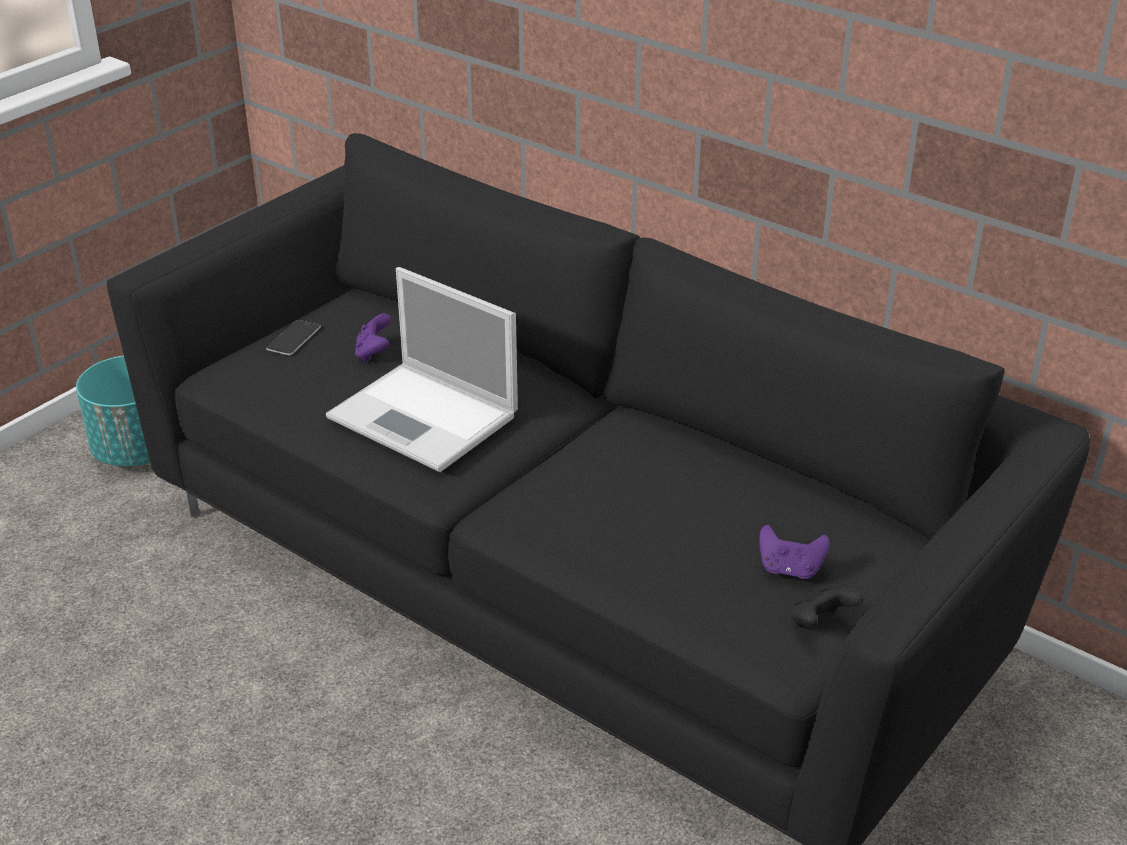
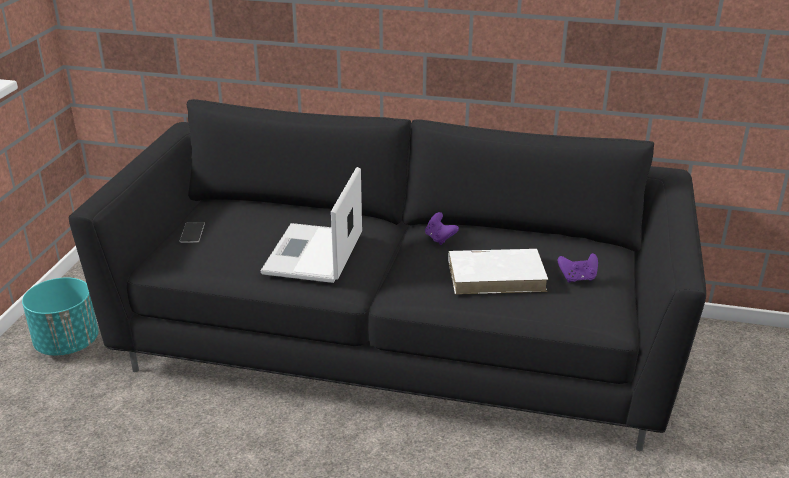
camera: 25 degrees left, 5 degrees down
laptop [326,267,518,472] -> laptop turned 90 degrees clockwise [260,167,362,283]
purple game controller [355,313,391,362] -> purple game controller moved to [425,212,459,245]
black game controller [791,587,863,627] -> none
none -> white book [448,249,549,295]

